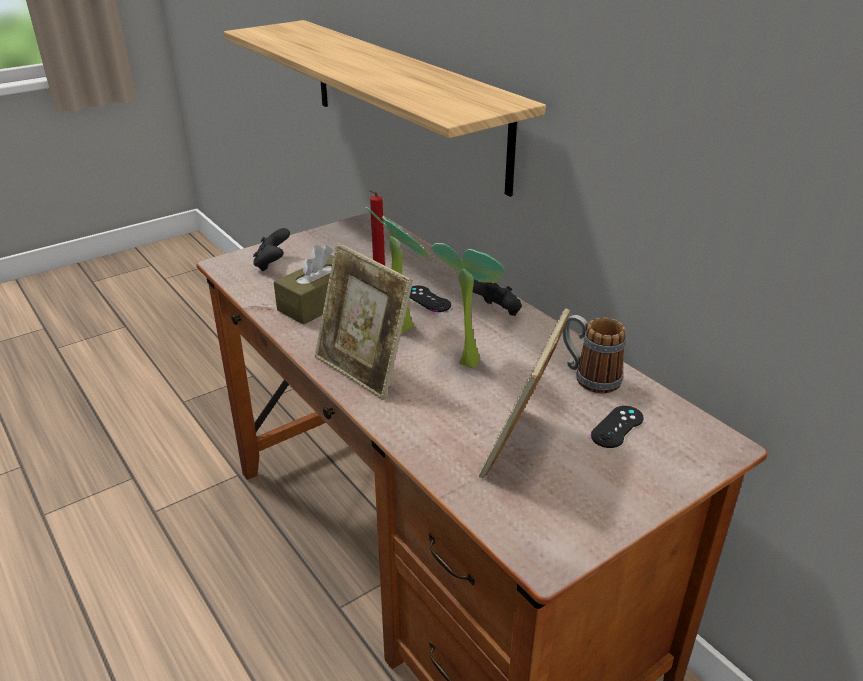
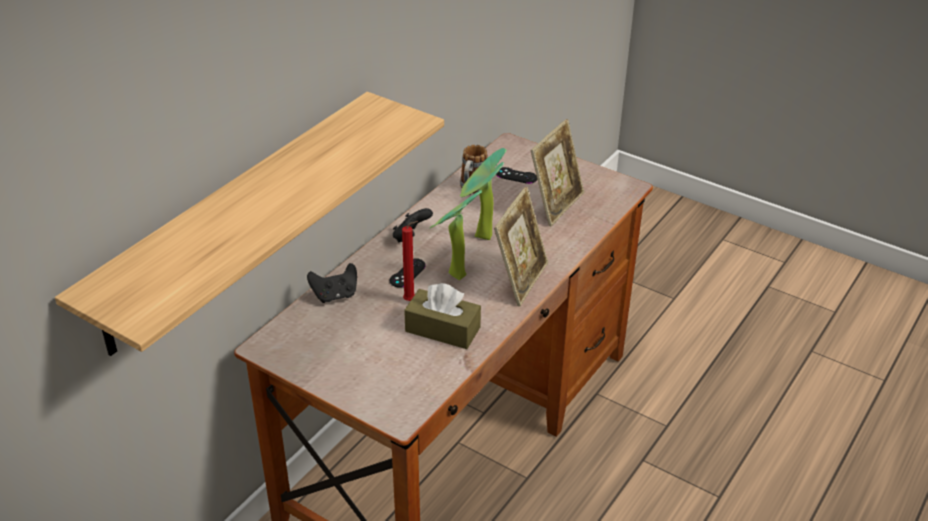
camera: 110 degrees left, 5 degrees up
black game controller [253,228,290,272] -> black game controller moved to [307,263,357,303]
picture frame [479,308,570,479] -> picture frame turned 60 degrees counterclockwise [530,119,584,226]

